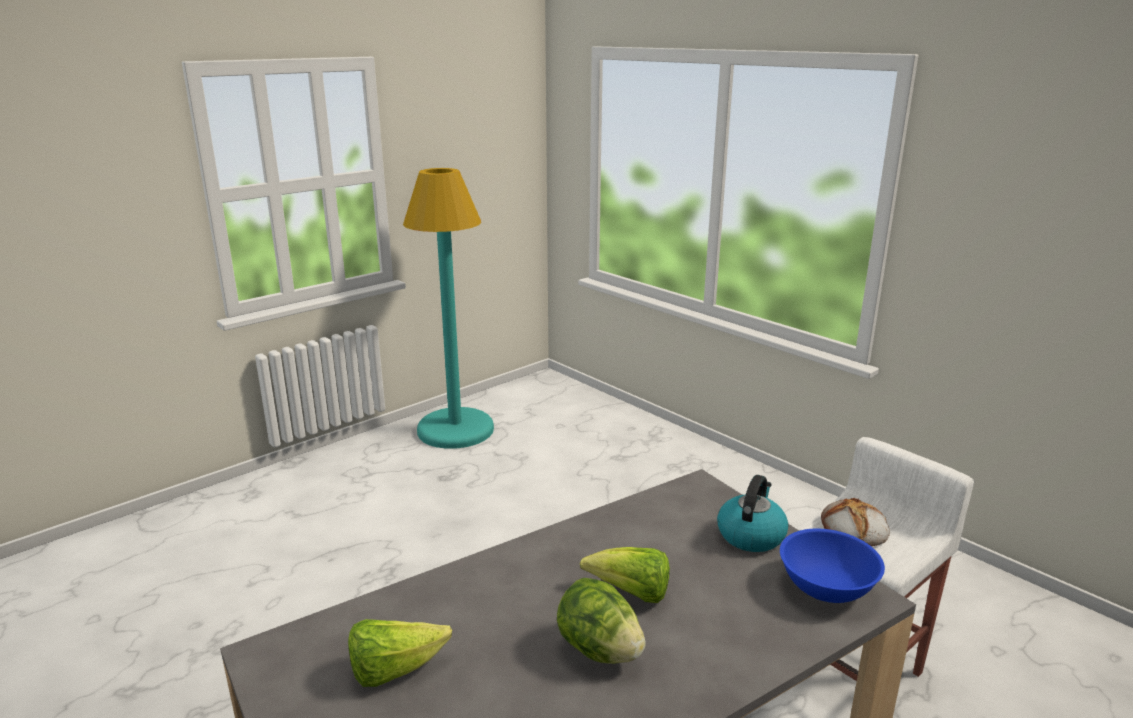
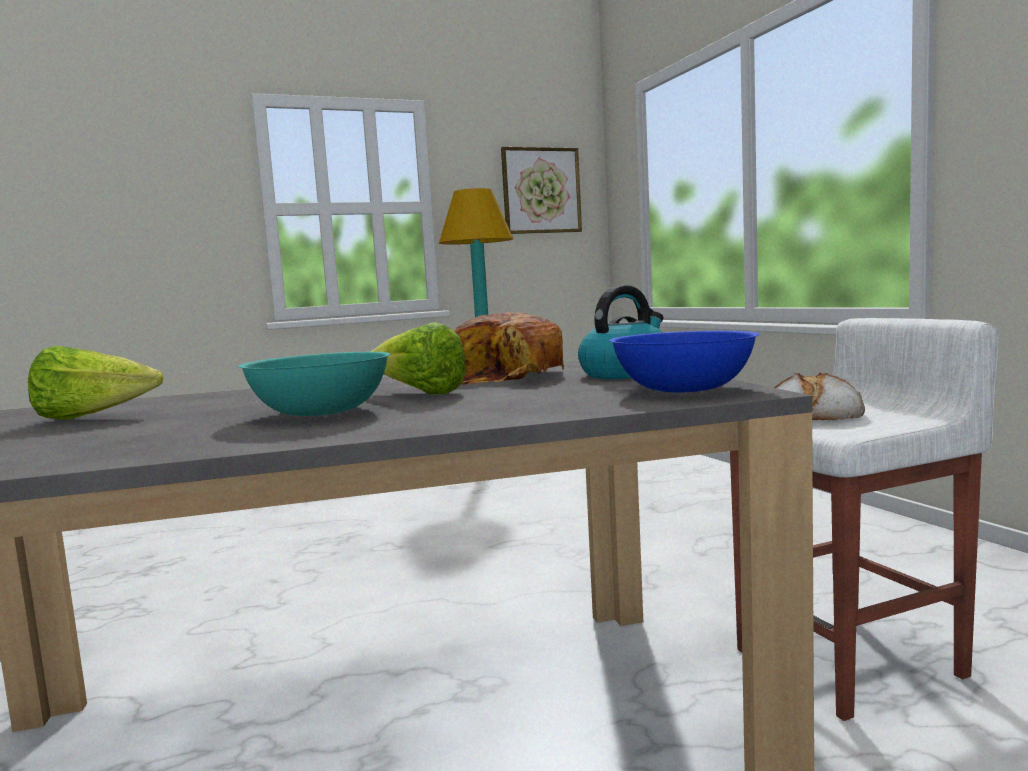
camera: 20 degrees right, 15 degrees down
lettuce [557,578,646,664] -> turquoise bowl [238,352,391,416]
none -> bread [454,312,565,385]
none -> picture [501,147,582,234]

